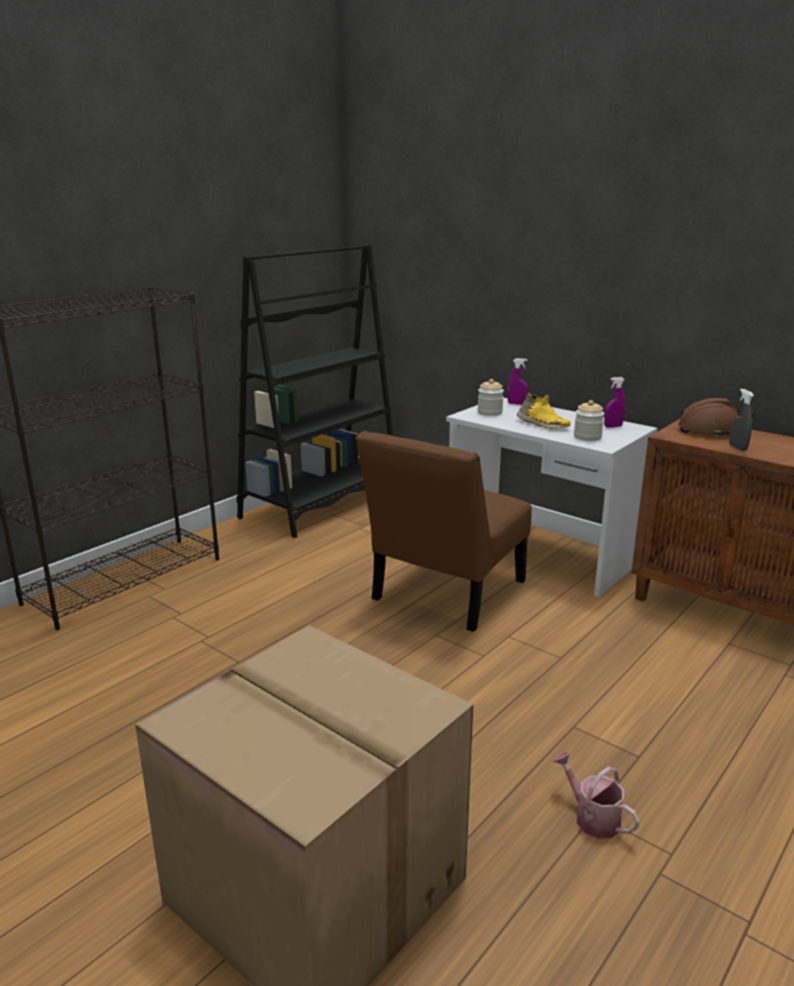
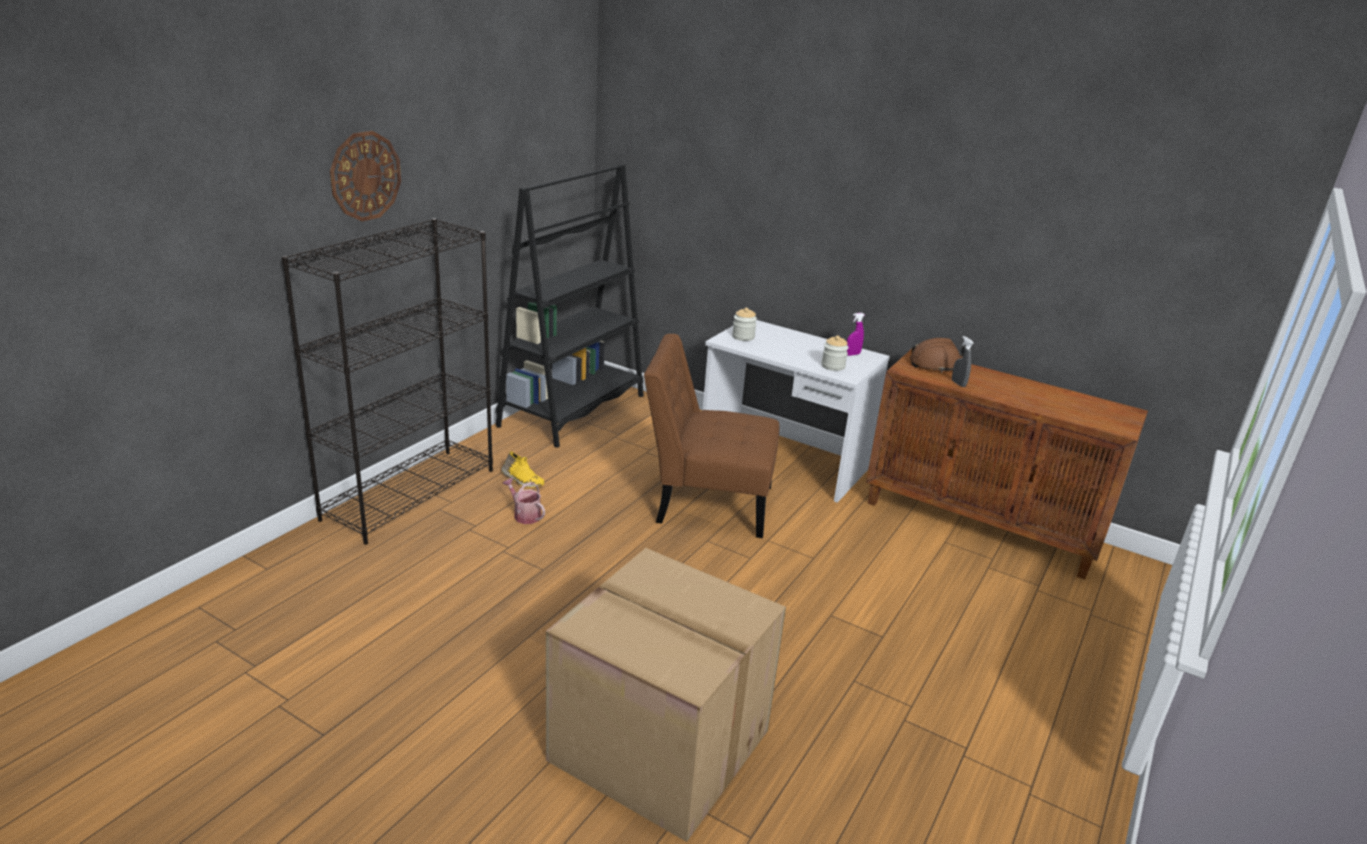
camera: 10 degrees left, 5 degrees up
brown chair [356,431,532,632] -> brown chair turned 75 degrees clockwise [644,334,779,538]
purple spray bottle [507,358,528,405] -> none
yellow shoe [517,393,571,429] -> yellow shoe moved to [501,451,544,488]
watering can [553,752,640,839] -> watering can moved to [502,478,545,524]
none -> wall clock [330,131,401,222]

